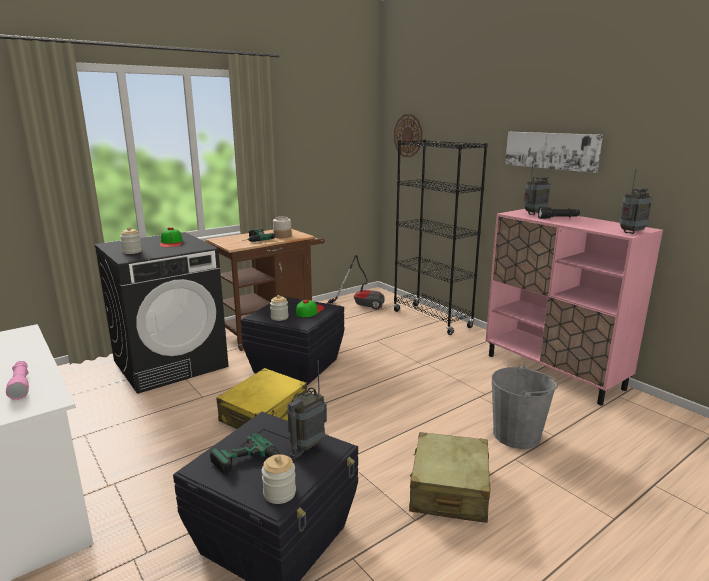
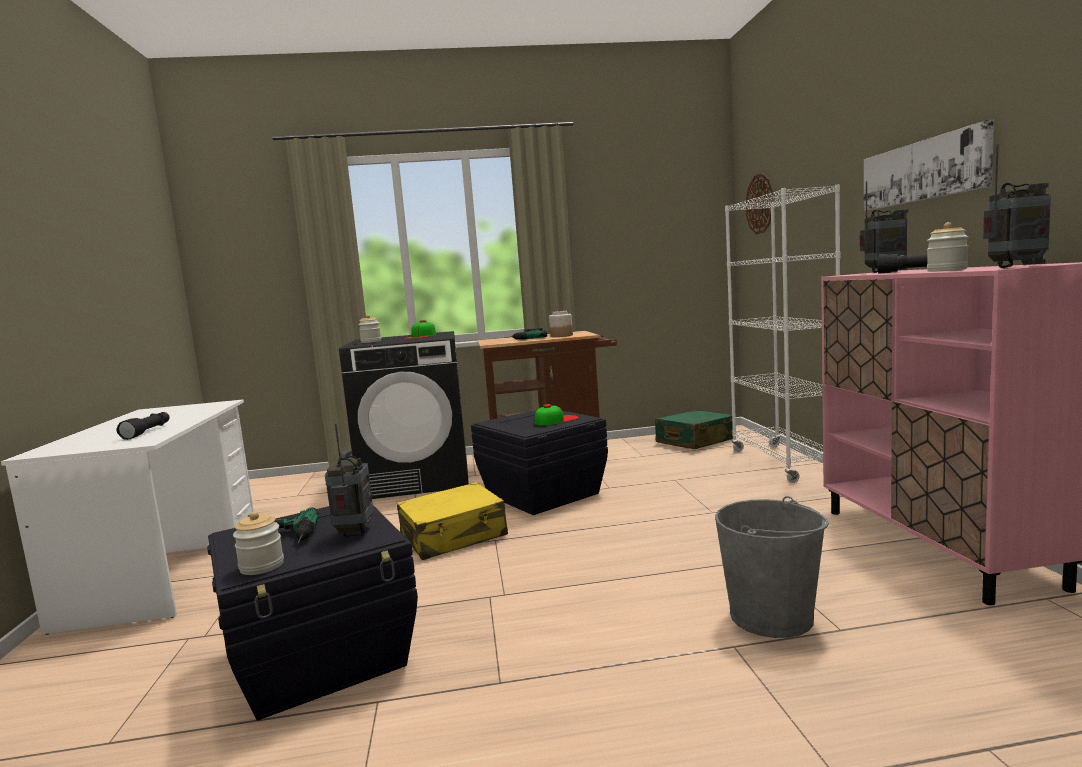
camera: 30 degrees right, 10 degrees down
pink flashlight [6,361,29,400] -> black flashlight [116,412,170,440]
jar [270,295,289,321] -> jar moved to [927,222,968,272]
radio [287,360,327,459] -> radio turned 105 degrees clockwise [325,423,373,537]
vacuum cleaner [326,255,385,310] -> green suitcase [655,410,733,449]
black bookcase [393,140,488,335] -> white bookcase [725,184,840,483]
beige suitcase [409,432,490,523] -> none

